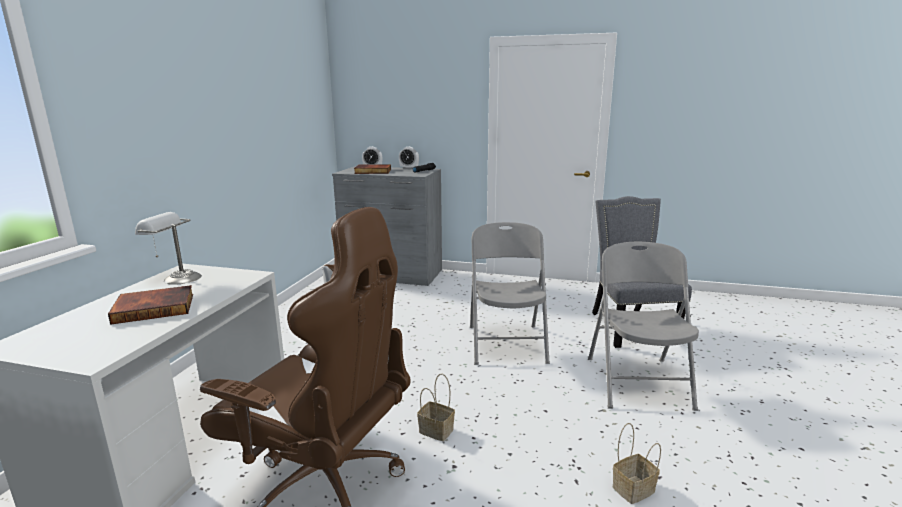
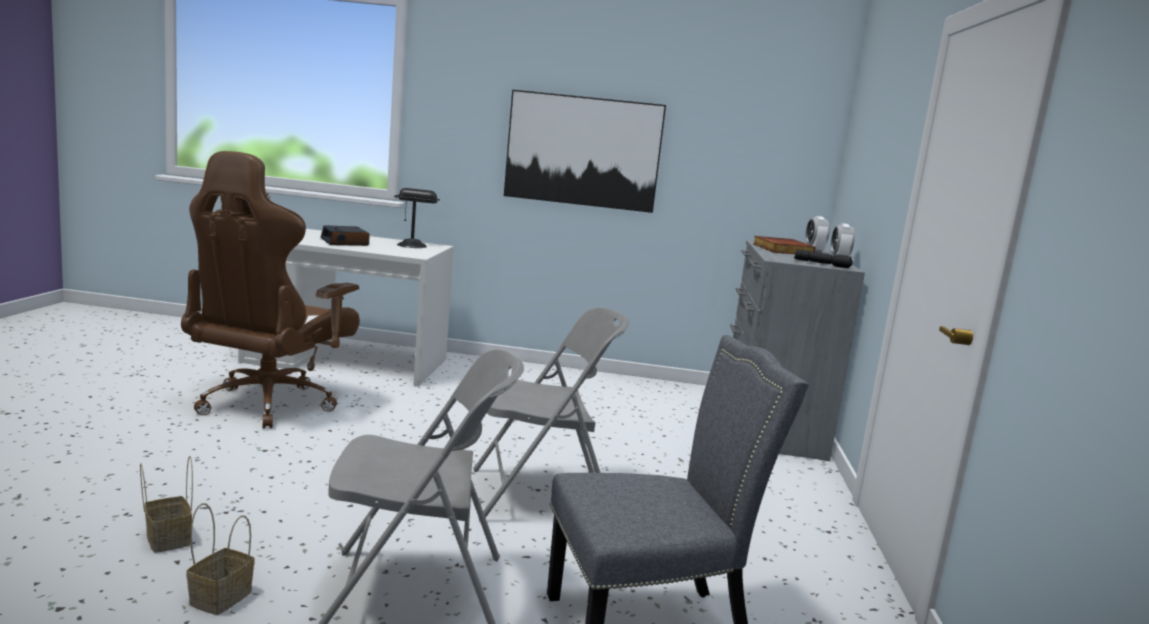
camera: 80 degrees right, 5 degrees down
book [108,285,193,325] -> alarm clock [321,225,370,246]
white table lamp [135,212,202,285] -> black table lamp [394,188,440,248]
basket [417,374,455,441] -> basket moved to [186,503,255,615]
none -> picture [504,90,666,213]

